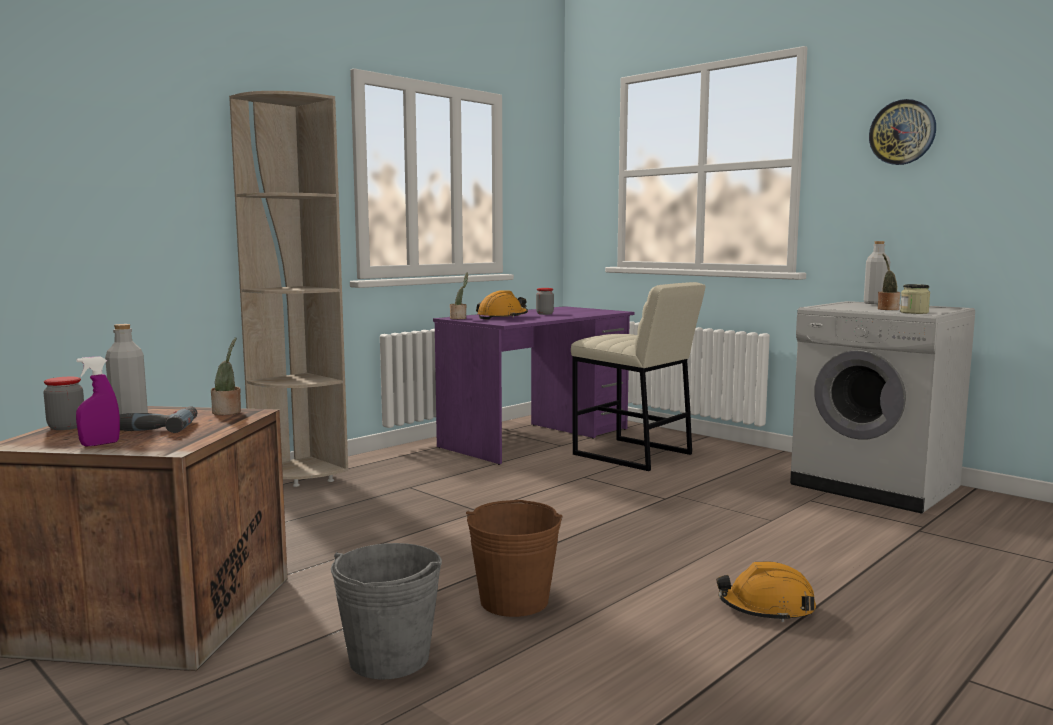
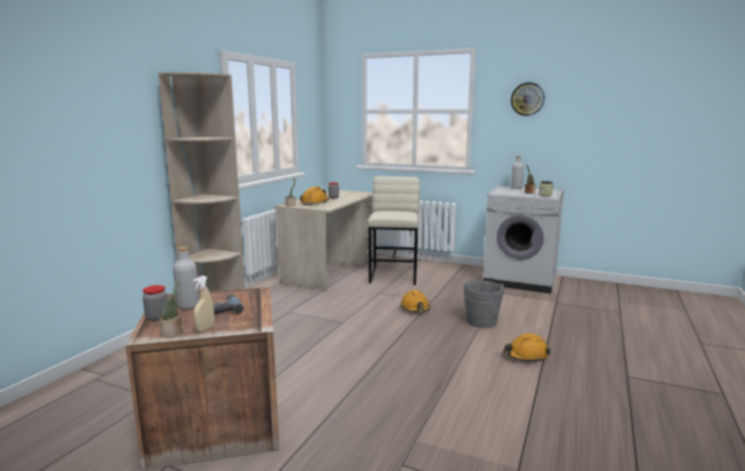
camera: 20 degrees left, 5 degrees up
purple spray bottle [76,356,120,447] -> beige spray bottle [193,276,214,332]
potted plant [211,337,241,415] -> potted plant moved to [159,279,183,338]
grey bucket [331,543,442,680] -> grey bucket moved to [463,280,505,328]
purple desk [433,306,635,465] -> beige desk [274,190,374,291]
brown bucket [466,500,562,617] -> none
beige chair [571,282,705,471] -> beige chair turned 105 degrees counterclockwise [367,176,420,285]
none -> orange hard hat [400,290,430,312]

